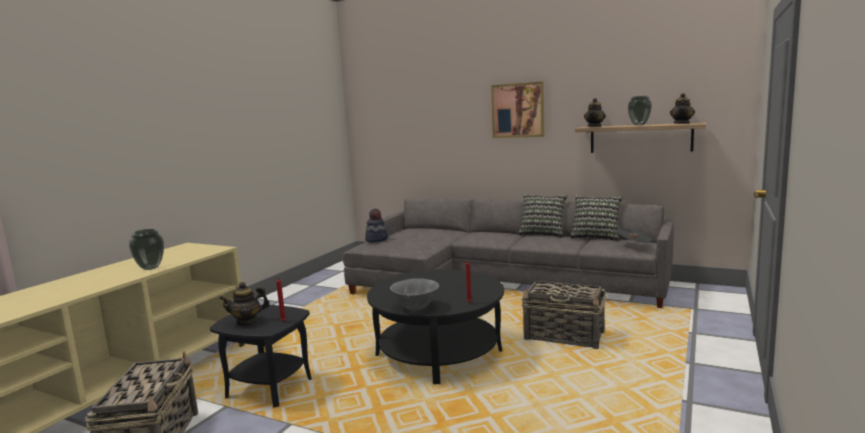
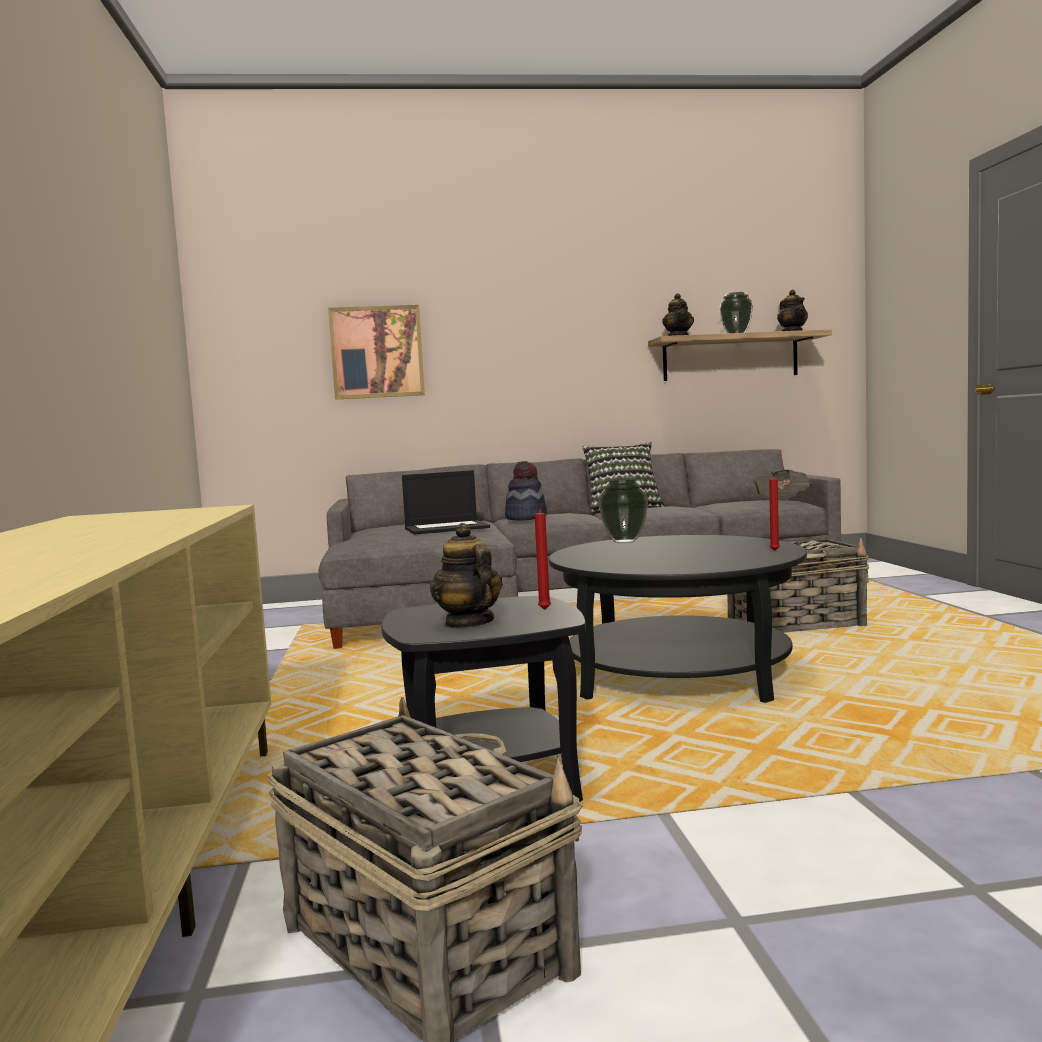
camera: 35 degrees left, 5 degrees down
vase [129,229,164,270] -> vase moved to [599,480,648,543]
teapot [219,282,270,326] -> teapot turned 120 degrees clockwise [430,523,503,628]
hat [365,209,388,243] -> hat moved to [505,461,547,520]
grey bowl [390,279,439,310] -> none
picture [491,81,544,138] -> picture moved to [328,305,425,399]
pillow [570,195,623,241] -> none
none -> laptop [402,470,490,535]

